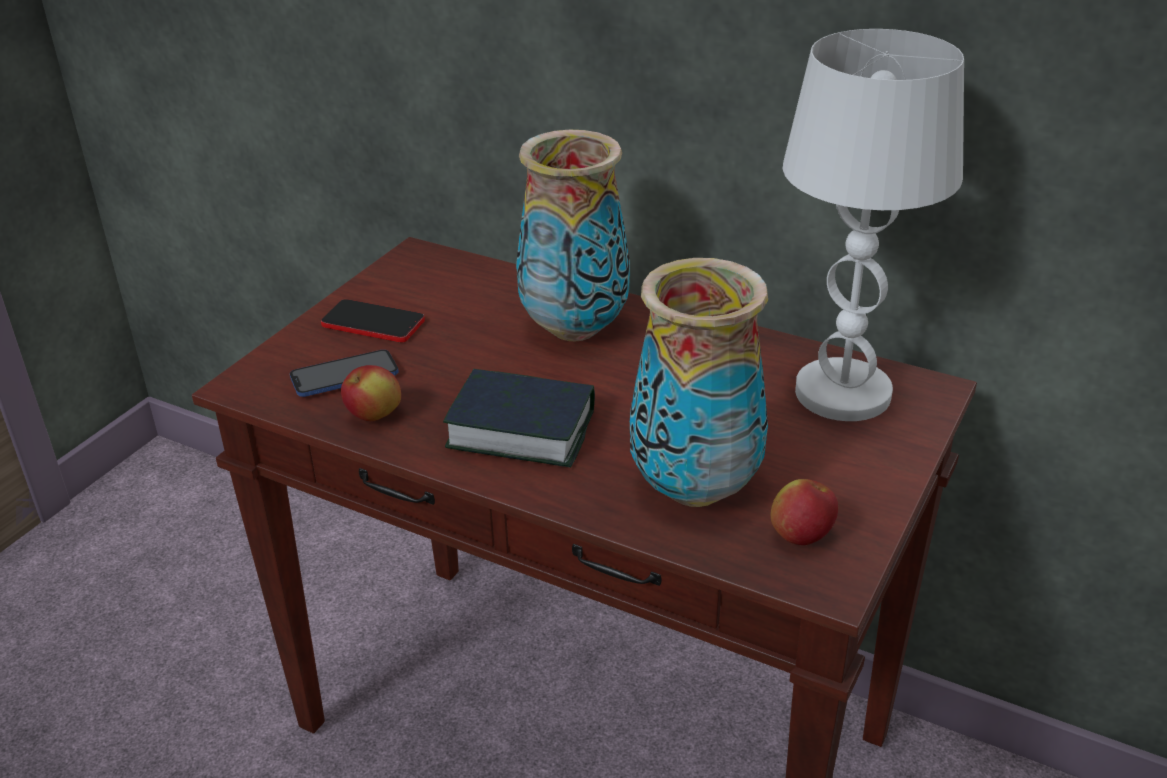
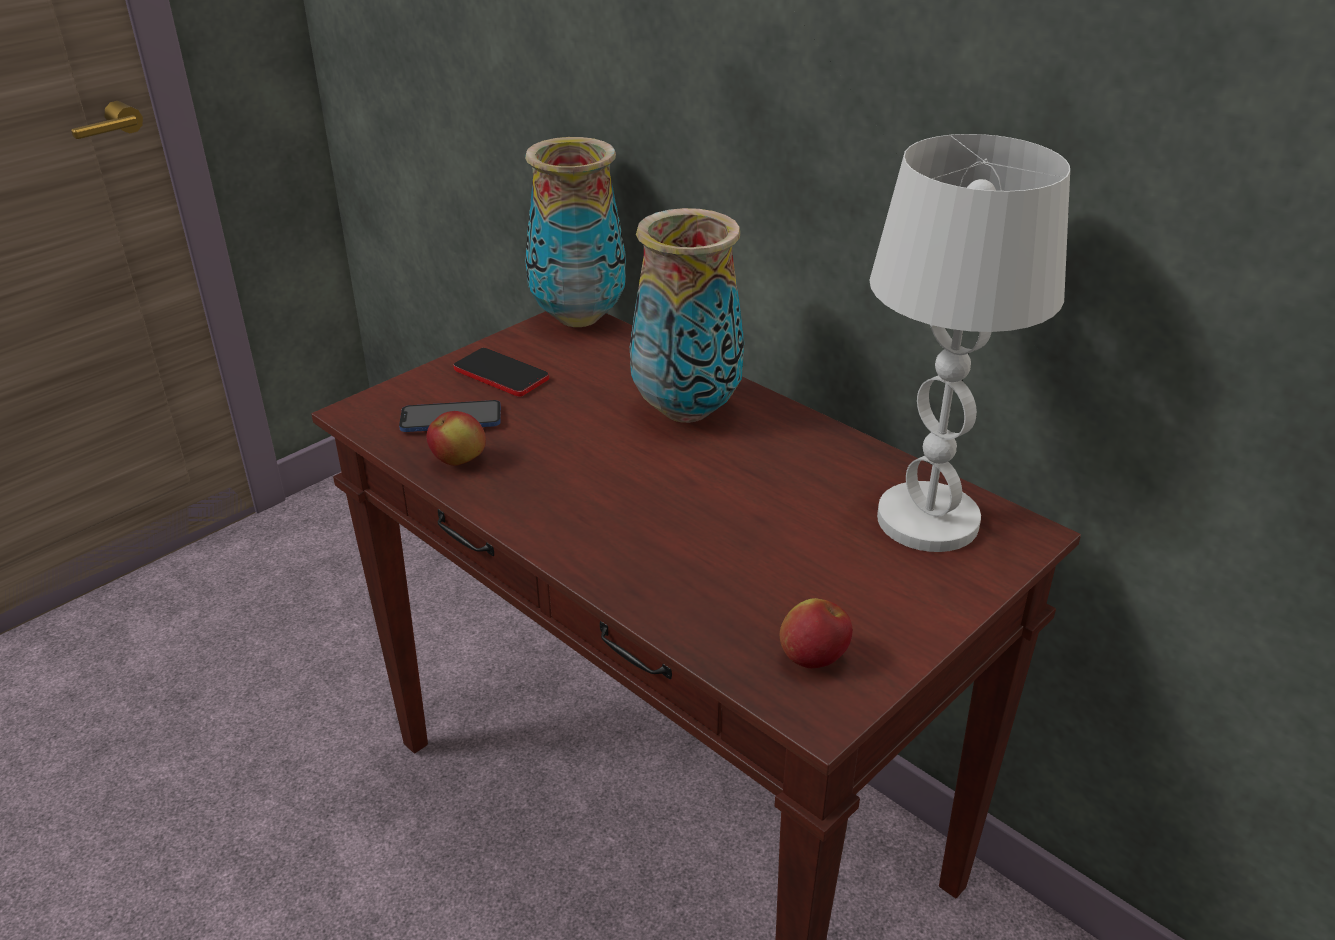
camera: 15 degrees right, 0 degrees up
book [443,369,595,467] -> none
vase [630,258,768,507] -> vase moved to [525,137,626,327]

